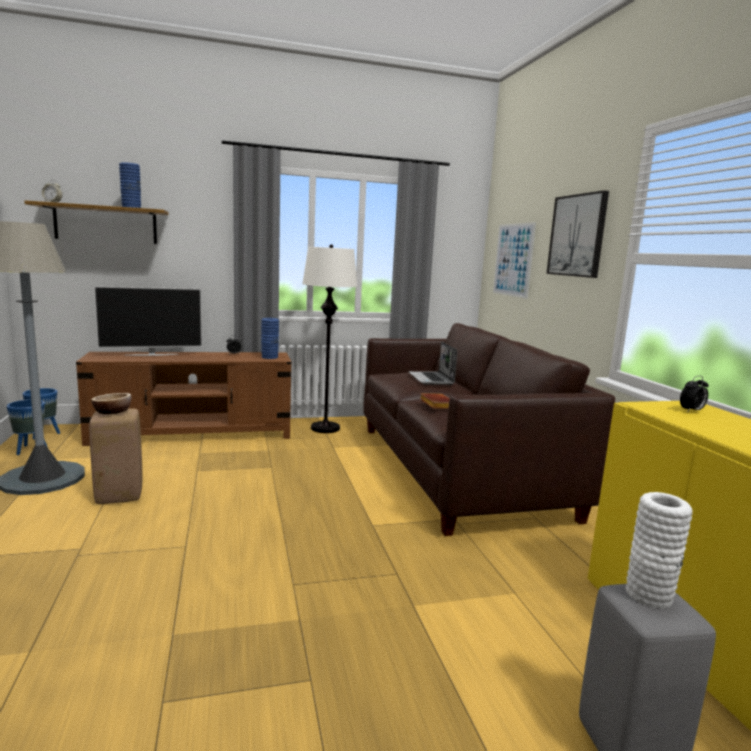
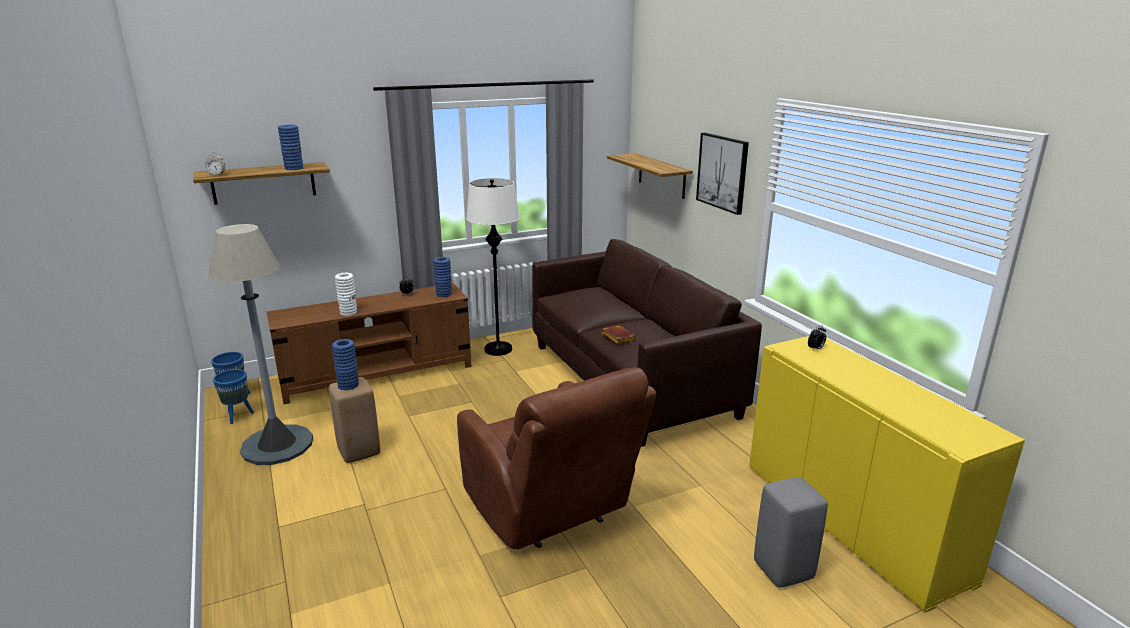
camera: 10 degrees left, 10 degrees up
bowl [91,393,131,414] -> blue vase [332,339,359,390]
television [94,286,202,356] -> none
laptop [409,342,457,385] -> none
picture [493,222,536,299] -> shelf [607,153,693,199]
white vase [626,492,693,608] -> white vase moved to [335,273,357,316]
none -> brown armchair [457,367,656,549]

